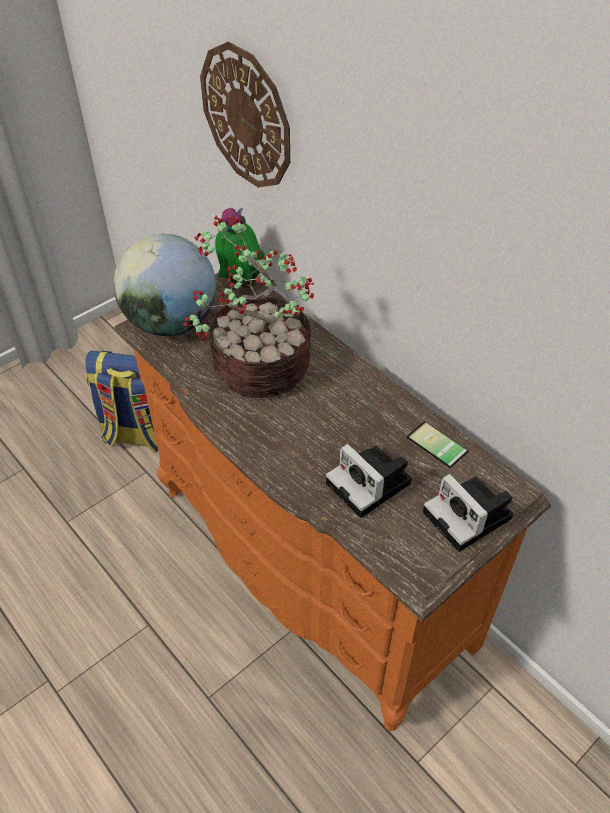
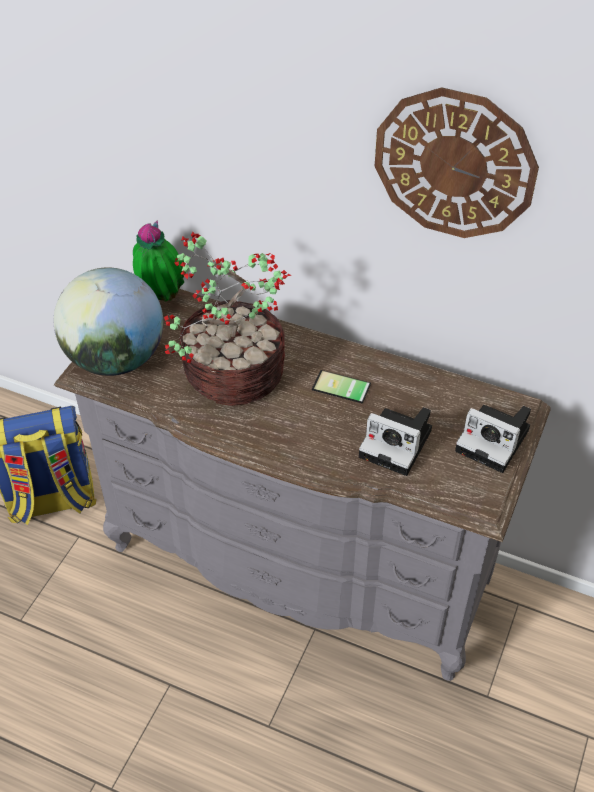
camera: 25 degrees left, 0 degrees up
orange dresser [113,272,551,731] -> grey dresser [54,289,551,681]
wall clock [200,42,290,188] -> wall clock moved to [375,87,539,238]
phone [406,421,469,468] -> phone moved to [312,370,371,404]

